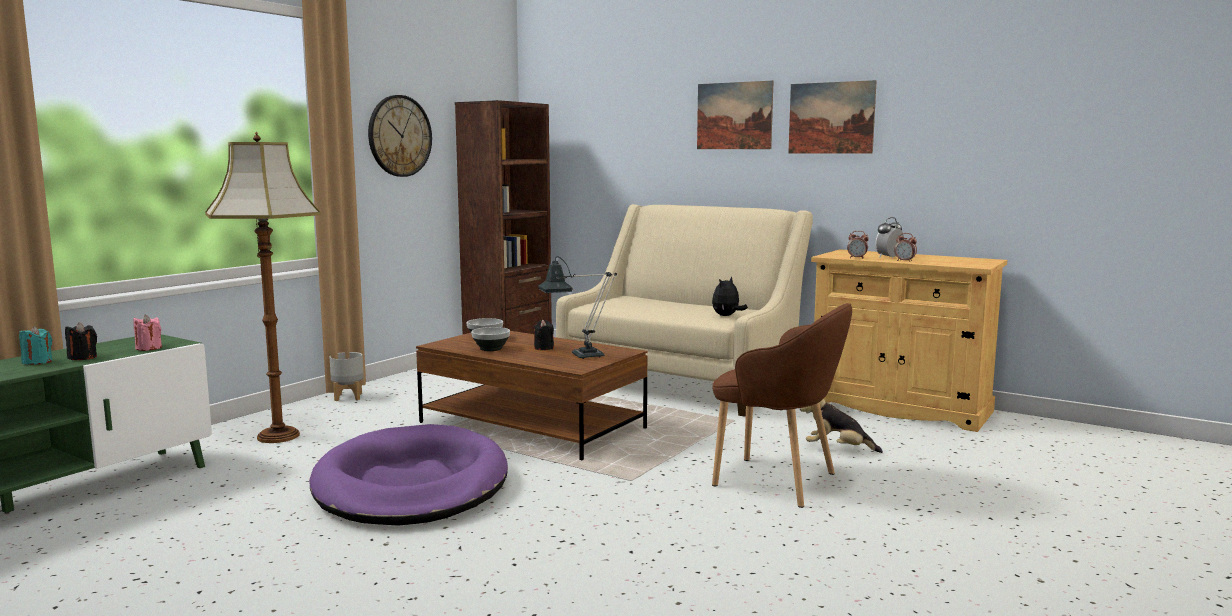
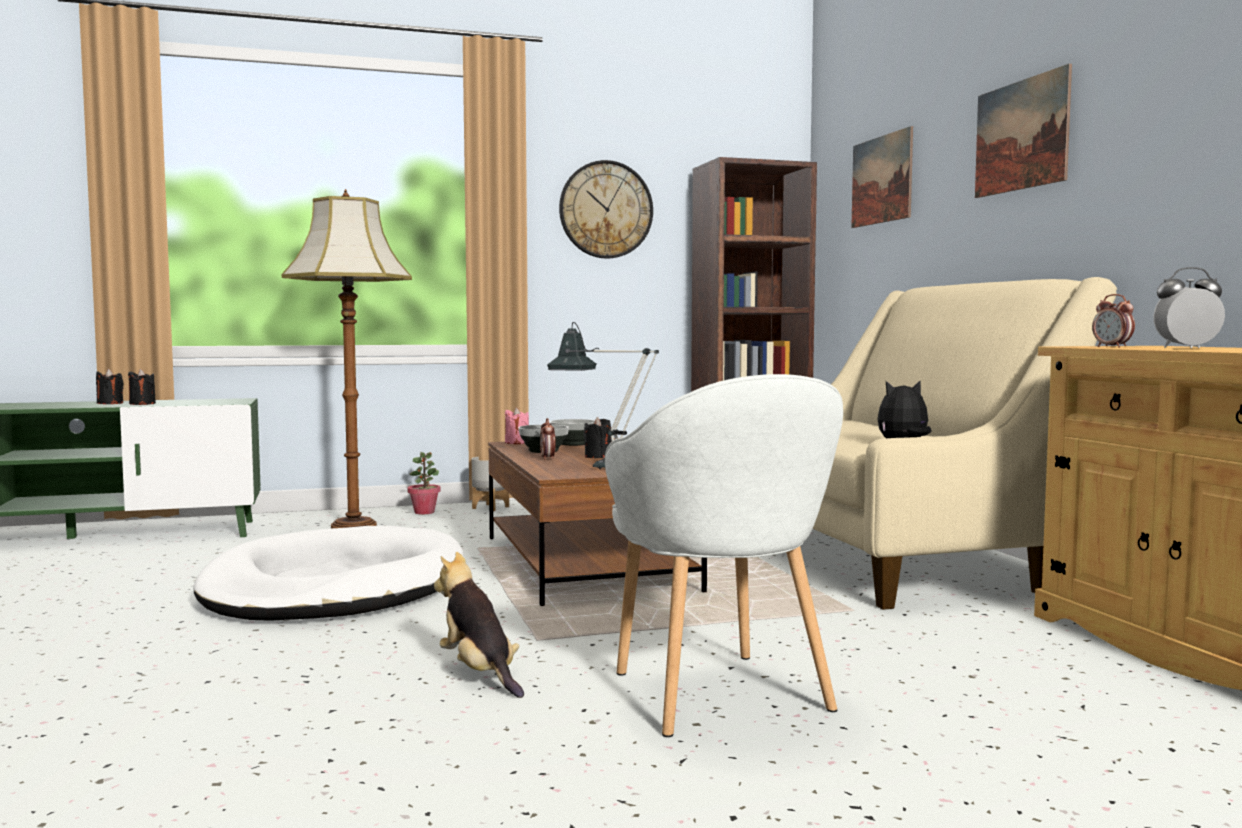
camera: 40 degrees right, 5 degrees down
turquoise candle [19,326,52,365] -> black candle [96,369,124,404]
pink candle [133,315,162,351] -> pink candle moved to [505,407,529,444]
purple dog bed [309,424,508,525] -> white dog bed [193,526,464,621]
brown armchair [712,303,852,508] -> white armchair [605,374,843,737]
picture [788,80,877,153] -> picture moved to [851,126,913,228]
plush toy [799,399,883,453] -> plush toy moved to [434,552,524,698]
alarm clock [894,233,917,262] -> alarm clock moved to [540,418,556,460]
none -> potted plant [407,452,441,514]

